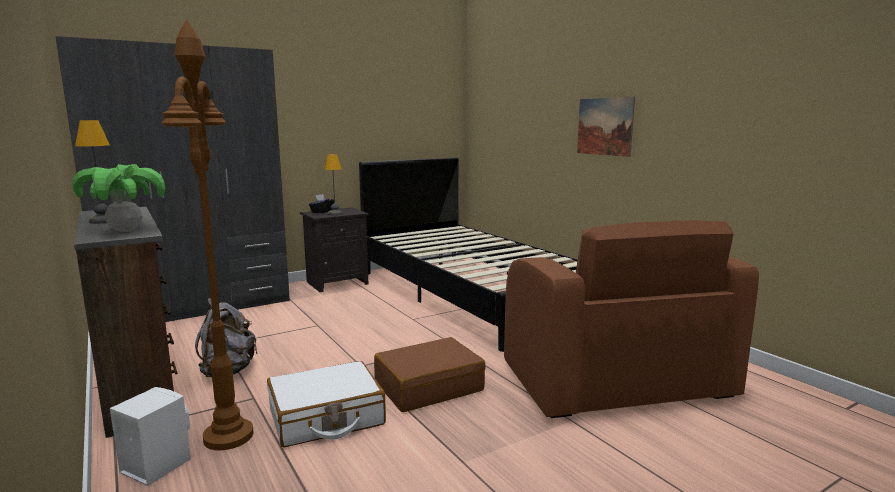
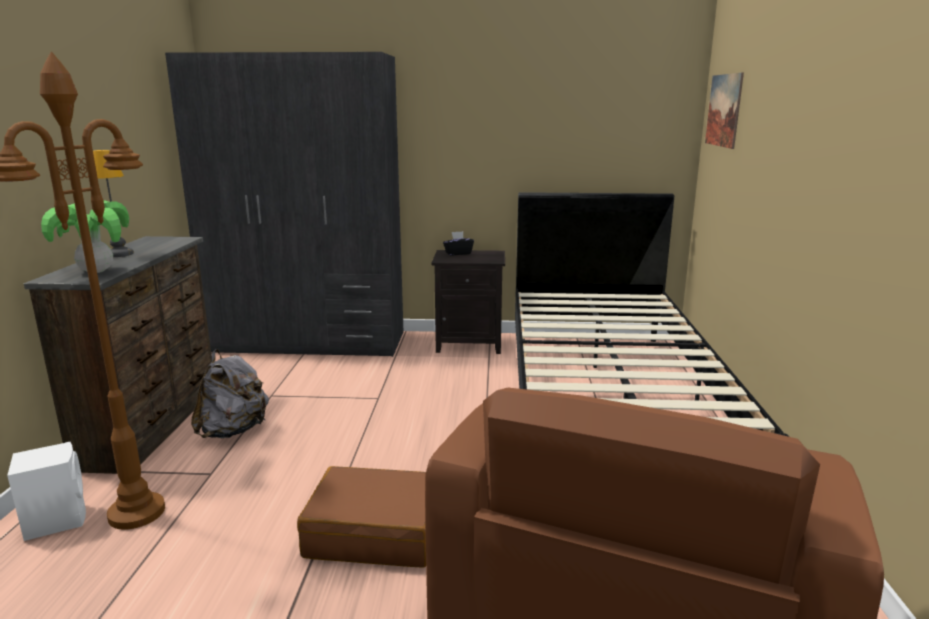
camera: 35 degrees right, 5 degrees up
white suitcase [267,361,386,447] -> none
table lamp [324,154,342,215] -> none
picture [577,97,635,157] -> picture moved to [705,72,744,149]

